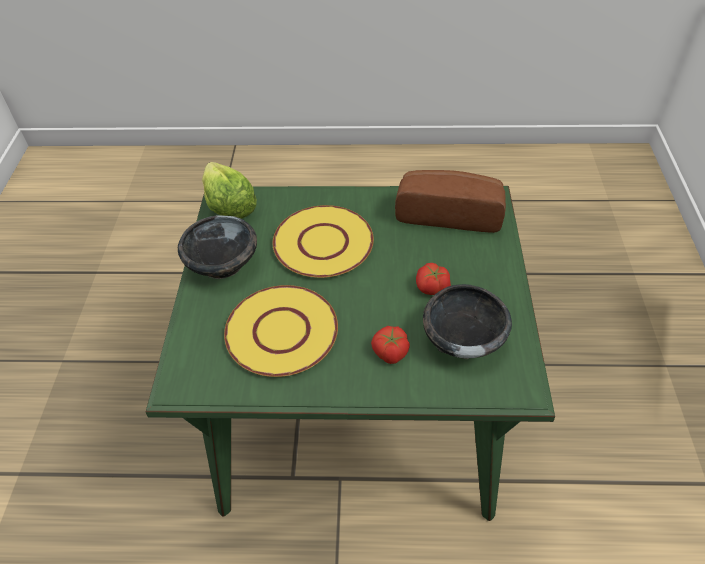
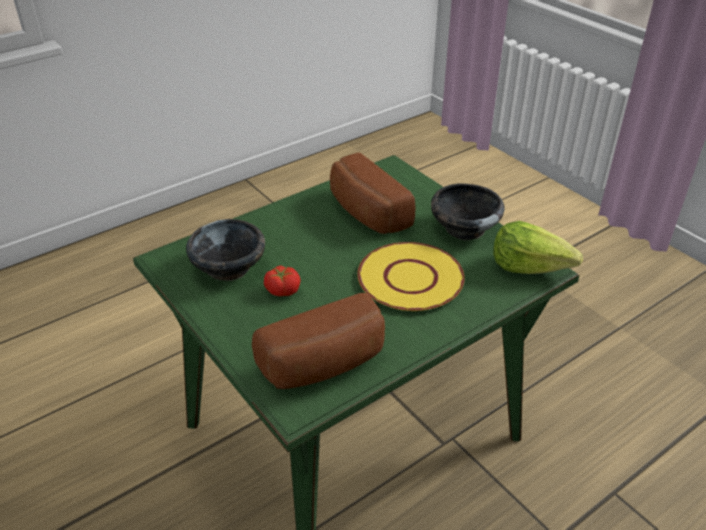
camera: 140 degrees right, 10 degrees down
yellow plate [224,285,338,377] -> bread [330,152,416,234]
tomato [371,326,410,364] -> none

